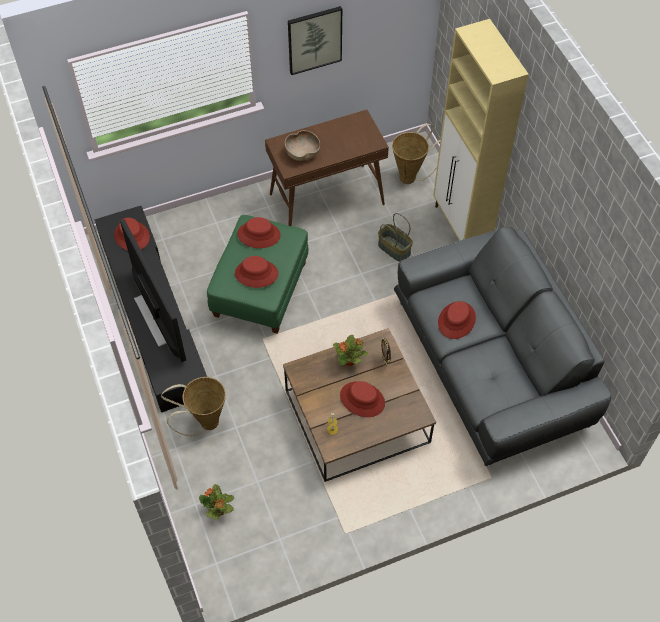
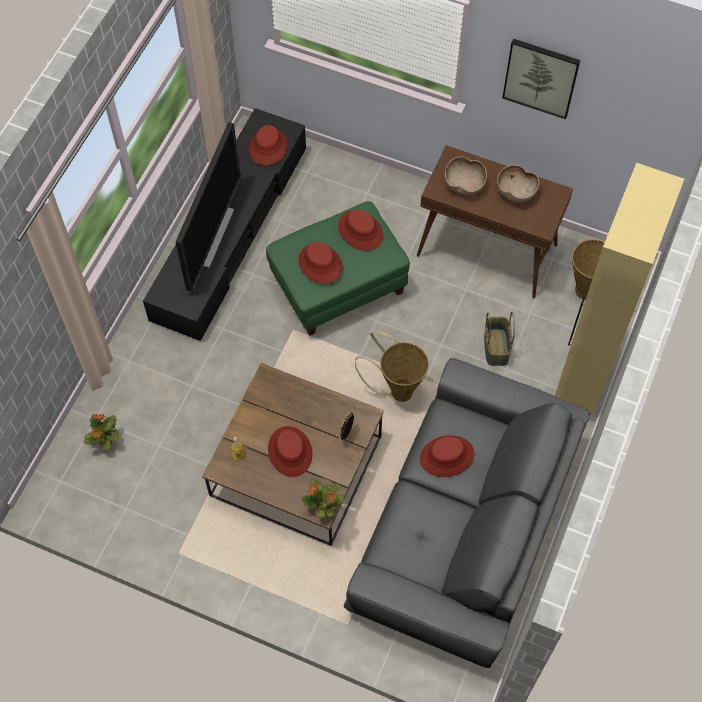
camera: 45 degrees right, 5 degrees up
basket [161,377,226,436] -> basket moved to [355,331,429,402]
potted plant [333,335,368,366] -> potted plant moved to [301,479,345,518]
none -> brown bowl [497,165,539,203]

